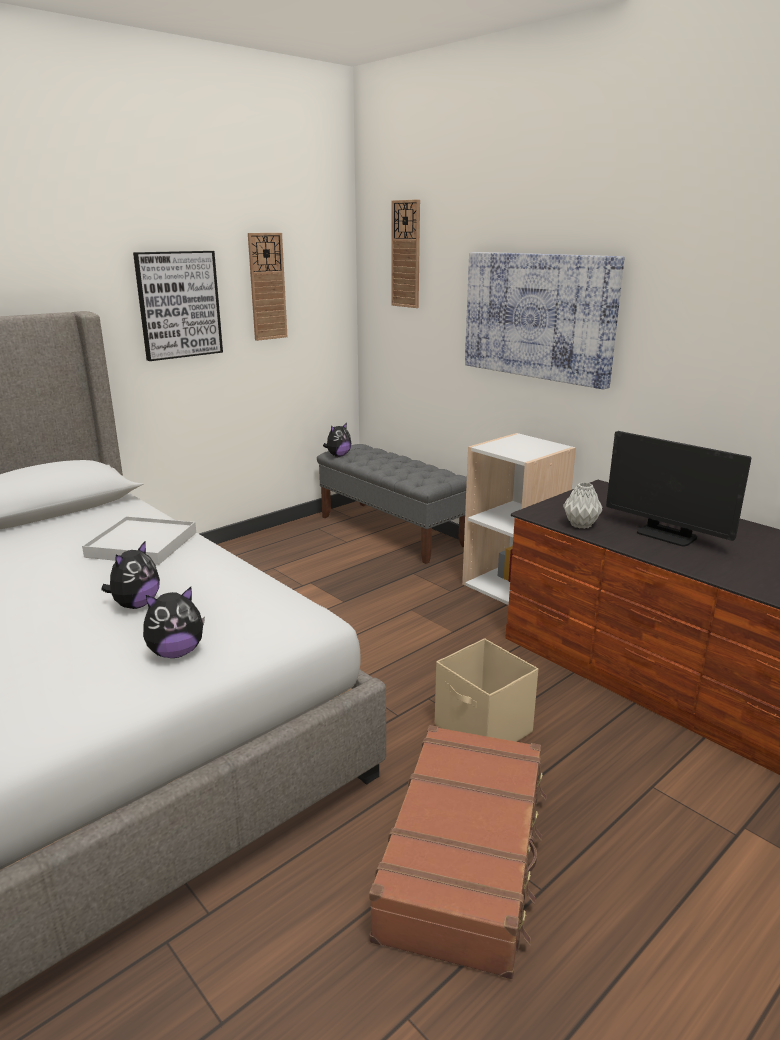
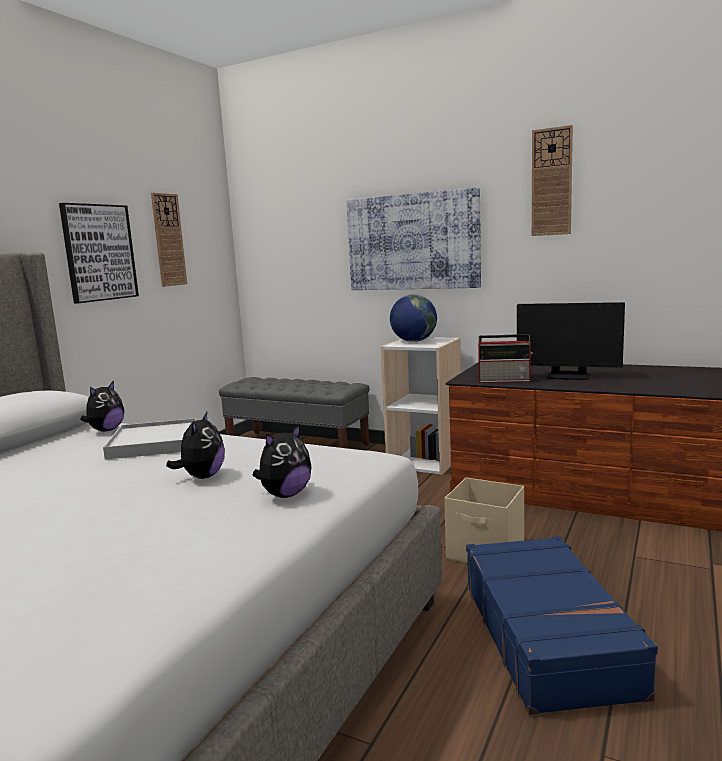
camera: 20 degrees left, 10 degrees down
plush toy [323,422,351,457] -> plush toy moved to [80,381,124,432]
brown suitcase [369,725,546,979] -> blue suitcase [466,536,658,715]
wall clock [392,199,420,308] -> wall clock moved to [532,125,573,236]
grey vase [563,482,602,529] -> radio [478,334,533,383]
none -> globe [390,294,437,342]

